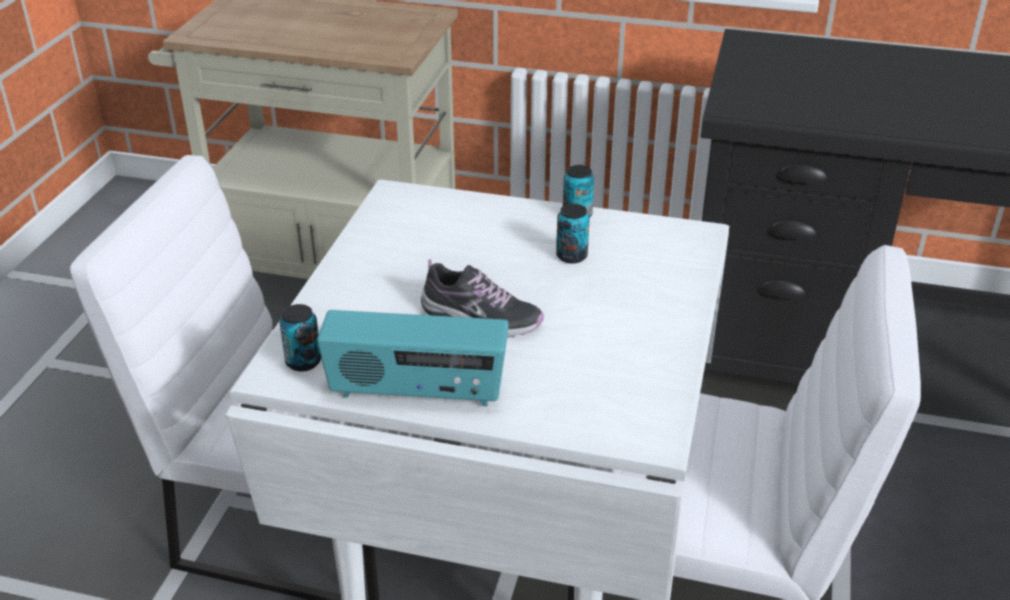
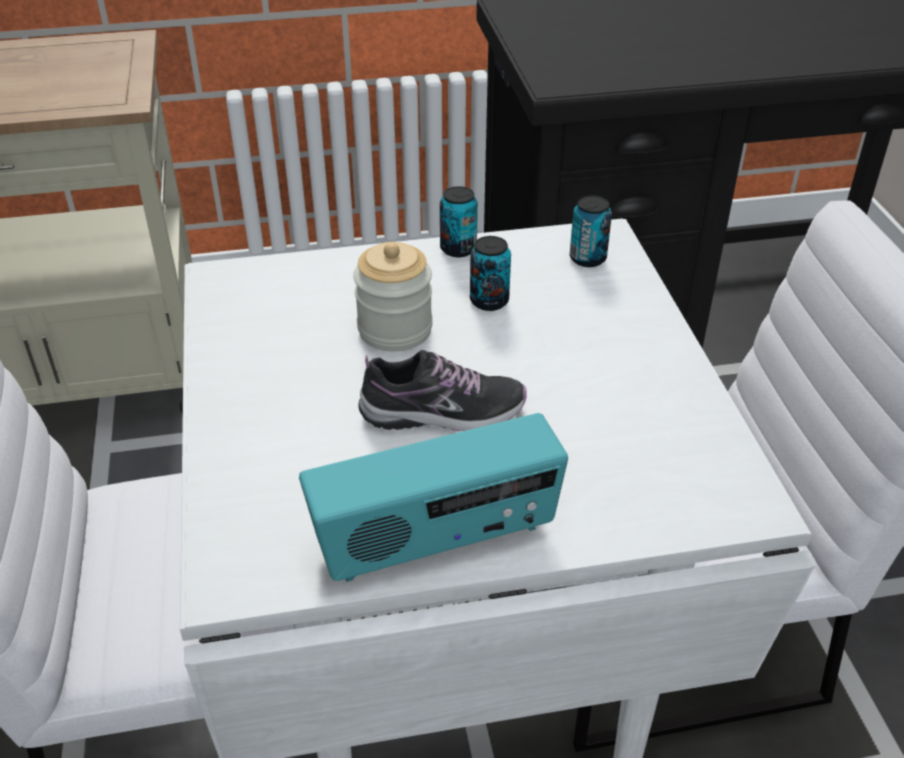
camera: 25 degrees left, 5 degrees up
can [280,304,321,371] -> can moved to [570,195,612,267]
none -> jar [353,242,433,352]

